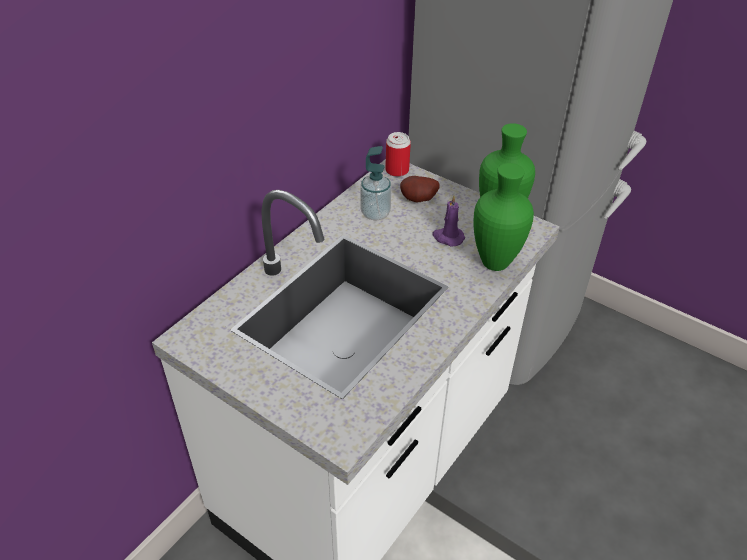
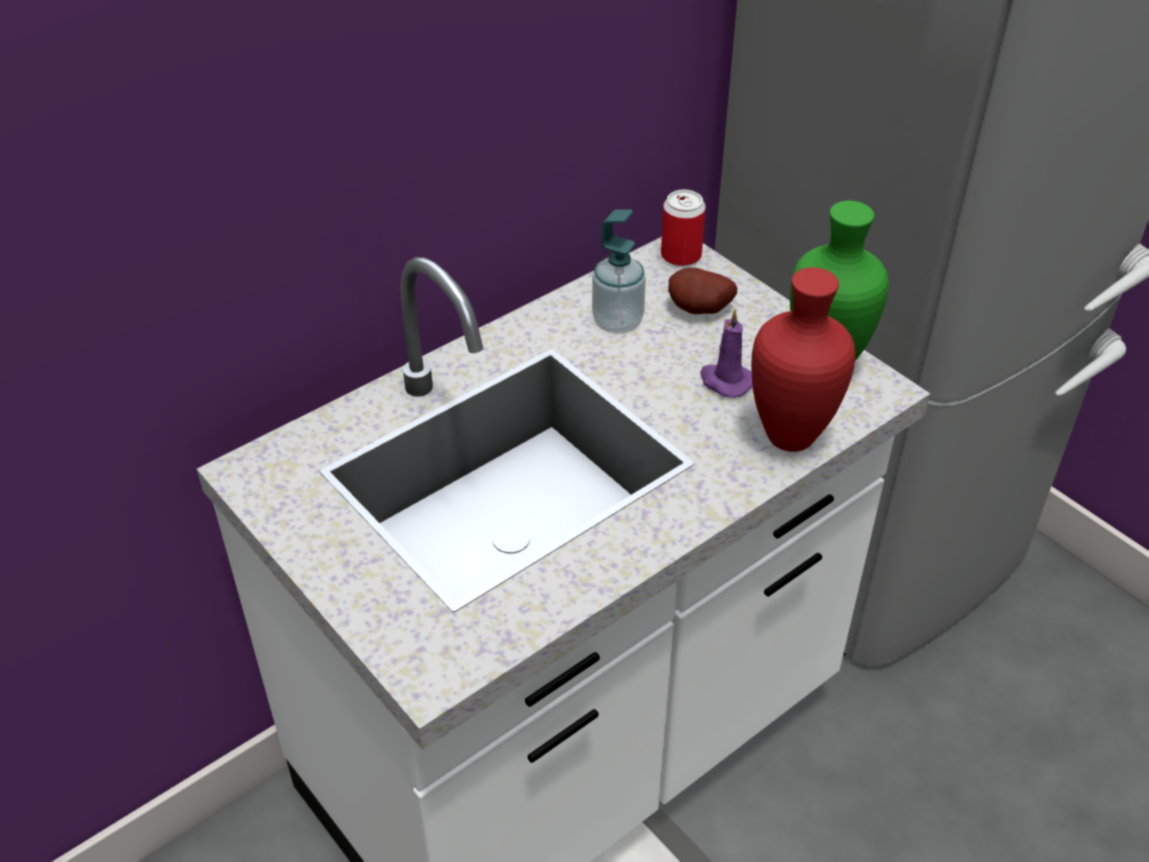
camera: 15 degrees right, 0 degrees up
green vase [474,163,534,271] -> red vase [751,267,856,452]

